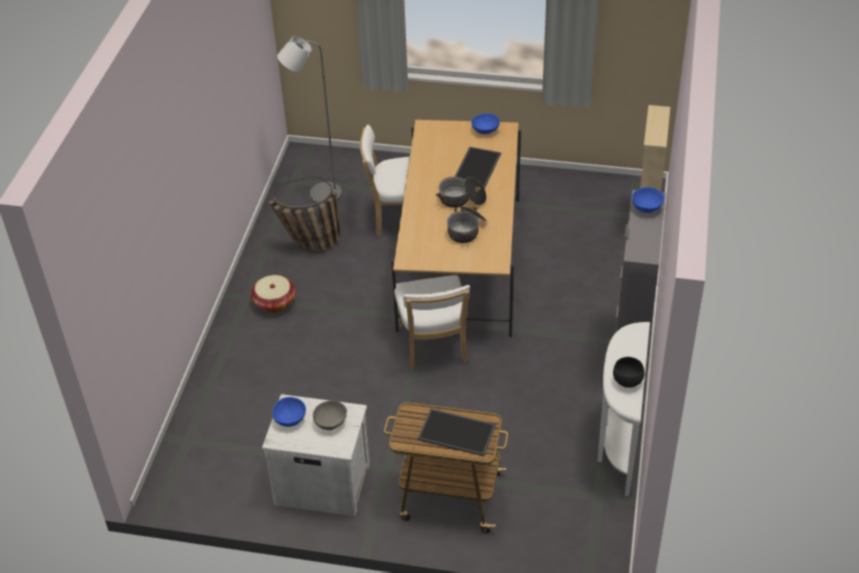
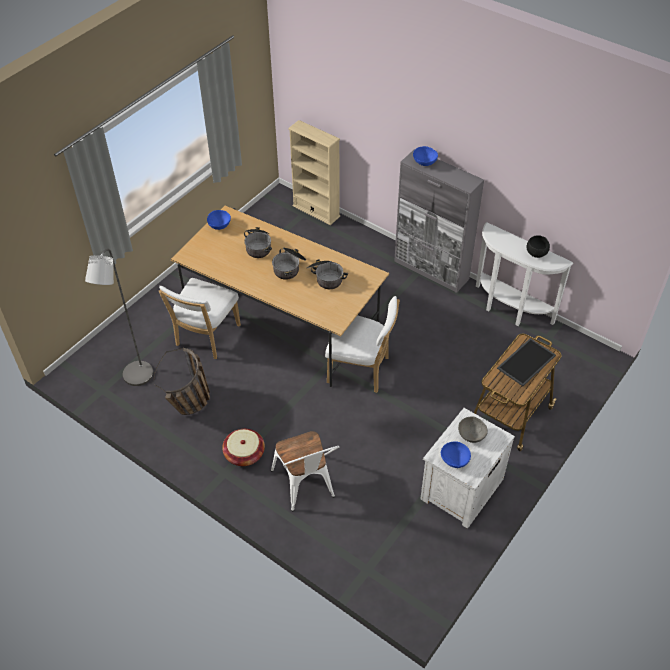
camera: 65 degrees left, 5 degrees up
tray [454,147,501,189] -> cooking pot [244,227,272,258]
none -> white chair [271,431,340,511]

